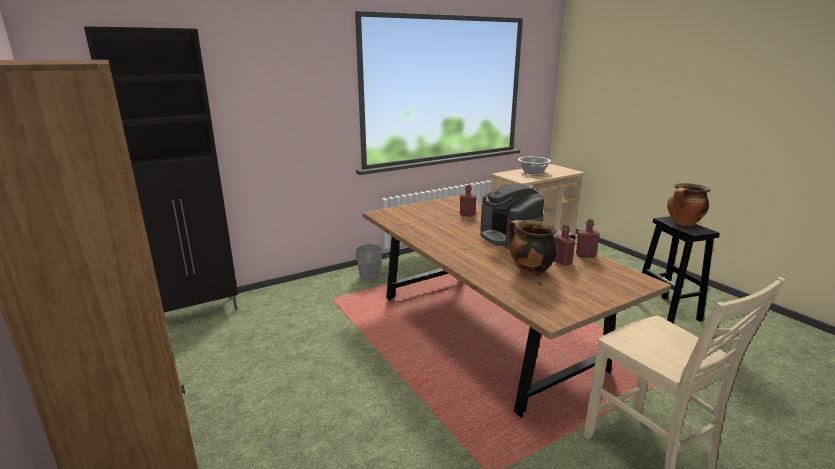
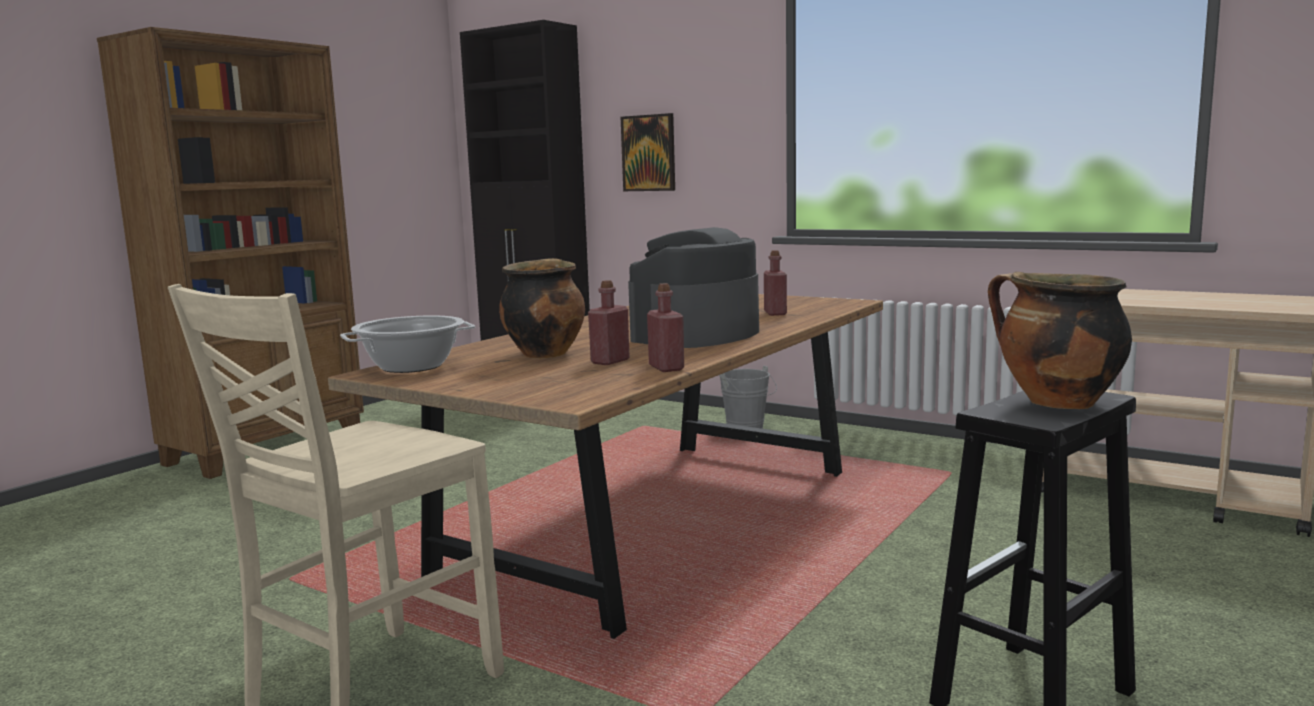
camera: 65 degrees right, 10 degrees down
cooking pot [518,157,551,175] -> cooking pot moved to [340,316,475,373]
none -> picture [621,113,675,191]

